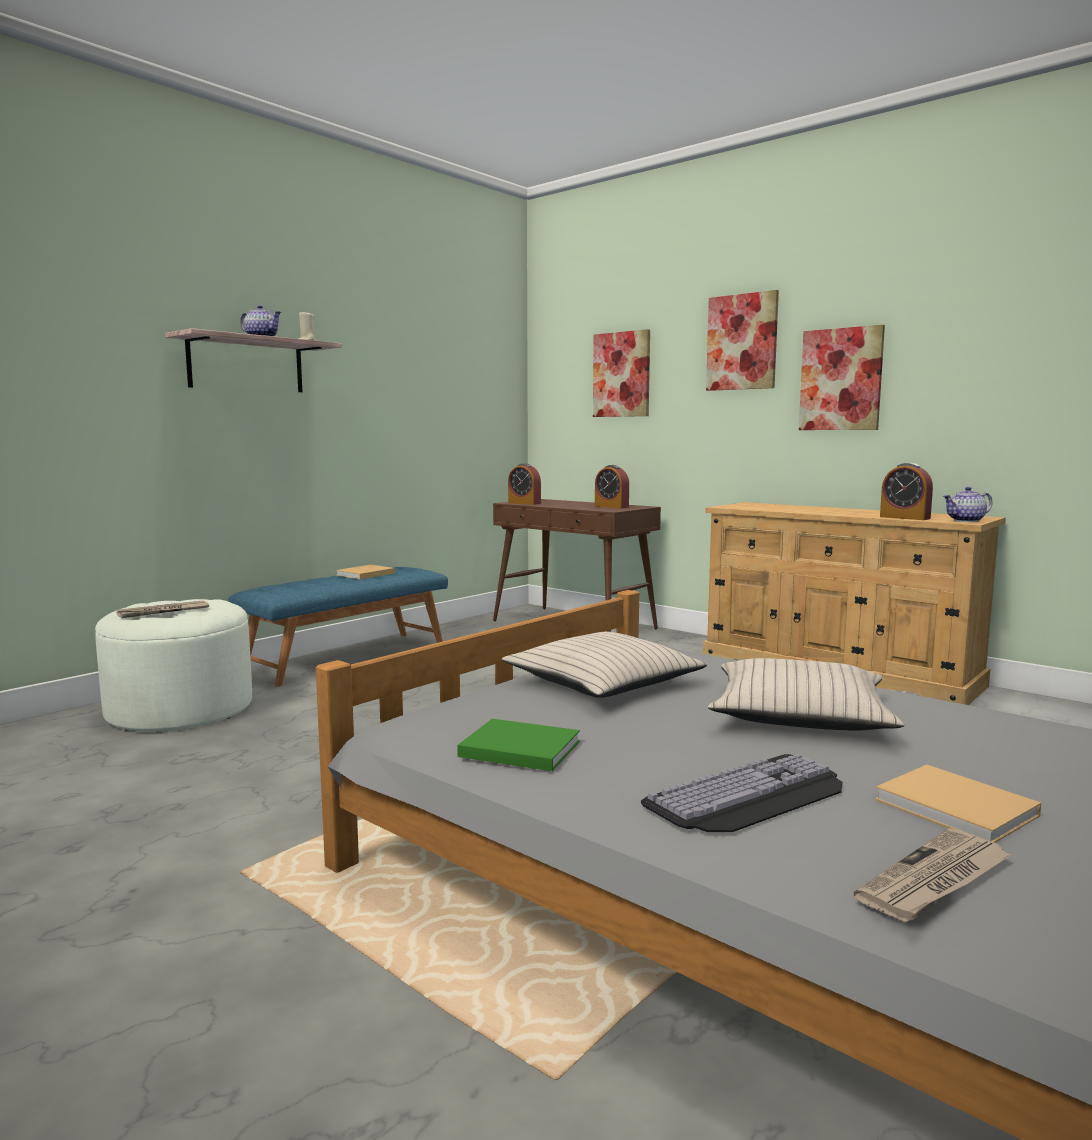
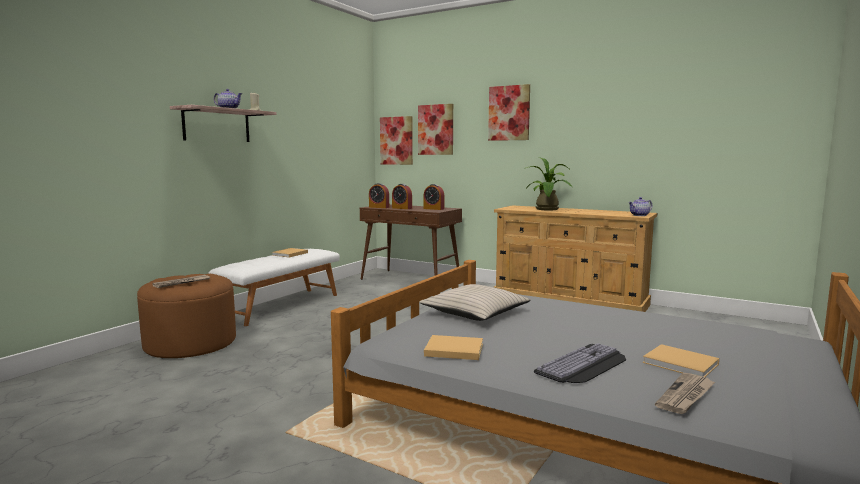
camera: 10 degrees left, 0 degrees up
white ottoman [95,599,252,731] -> brown ottoman [137,274,236,359]
blue bench [228,567,448,687] -> white bench [209,249,340,326]
green book [457,719,580,771] -> beige book [424,335,483,360]
beige pillow [708,658,904,730] -> none
picture [799,325,885,430] -> picture moved to [380,116,413,165]
alarm clock [880,463,933,520] -> alarm clock moved to [392,184,412,209]
none -> potted plant [526,157,572,211]

